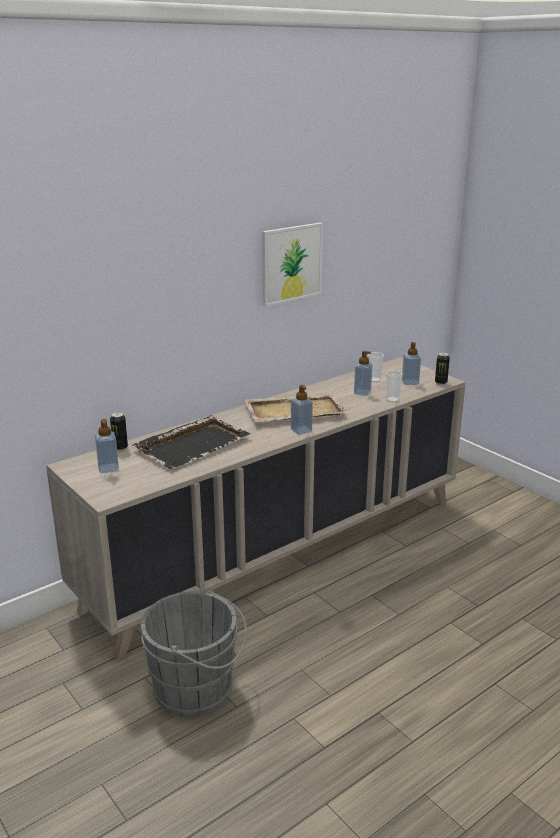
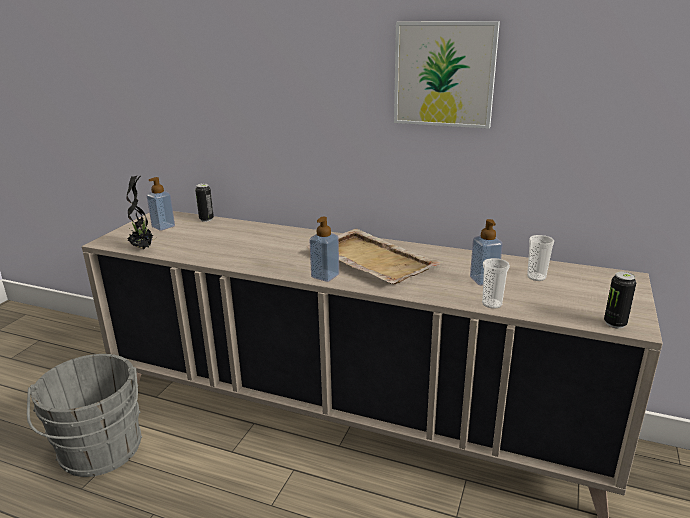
camera: 60 degrees right, 0 degrees up
black tray [133,415,250,469] -> none
soap dispenser [402,342,421,385] -> none
none -> potted plant [126,175,155,250]

